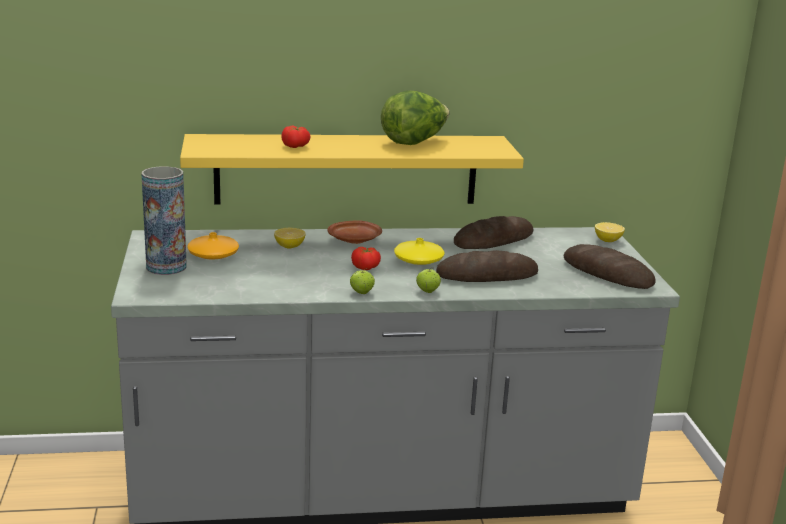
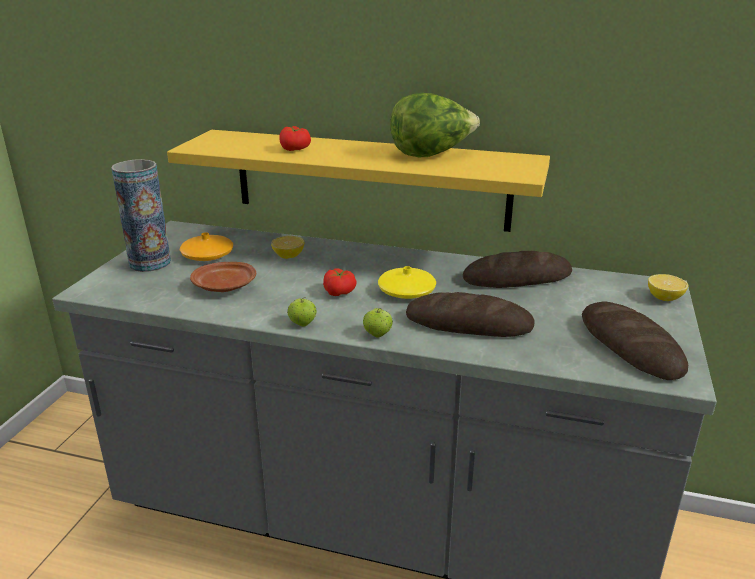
camera: 25 degrees right, 5 degrees up
brown plate [327,220,382,244] -> brown plate moved to [190,262,256,292]

